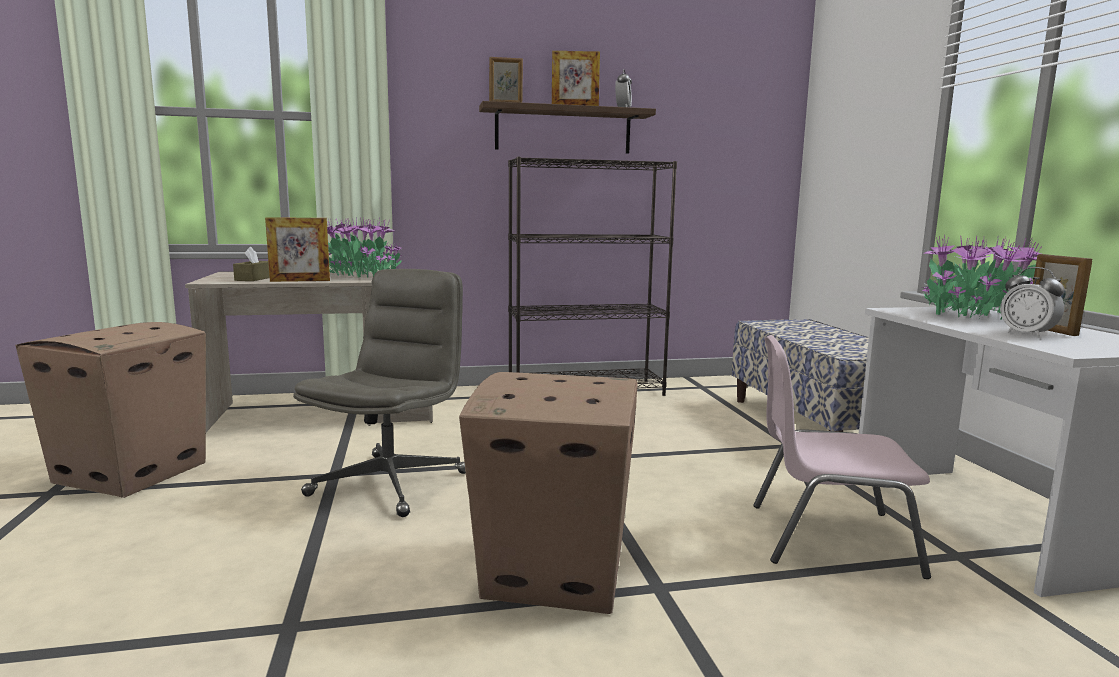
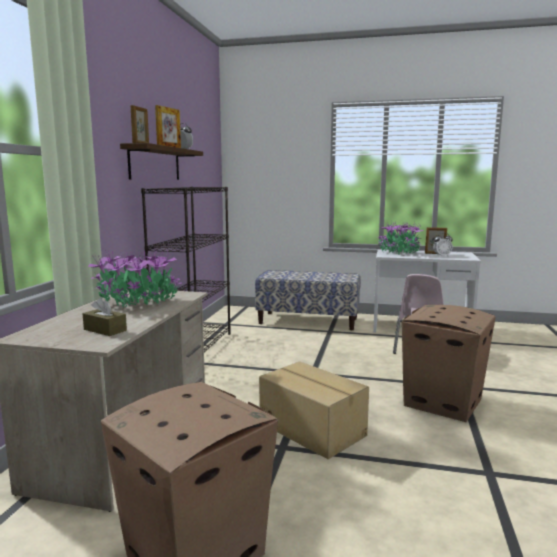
camera: 65 degrees left, 0 degrees up
picture frame [265,217,330,282] -> none
grey office chair [293,269,466,517] -> cardboard box [259,361,369,459]

